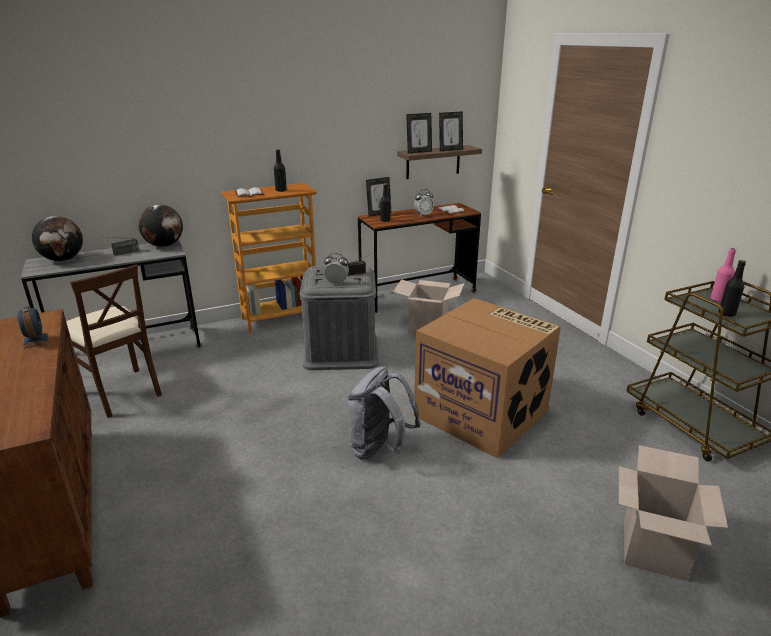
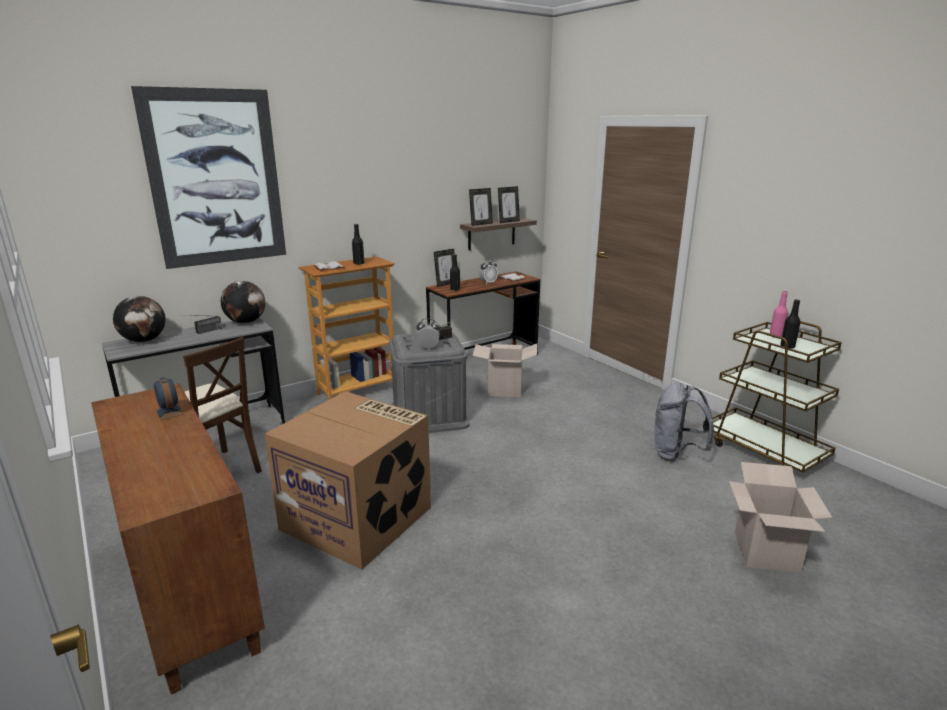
camera: 10 degrees left, 5 degrees down
grey backpack [347,366,421,460] -> grey backpack moved to [655,383,714,462]
cardboard box [414,298,561,458] -> cardboard box moved to [265,391,431,569]
none -> picture [131,86,286,269]

